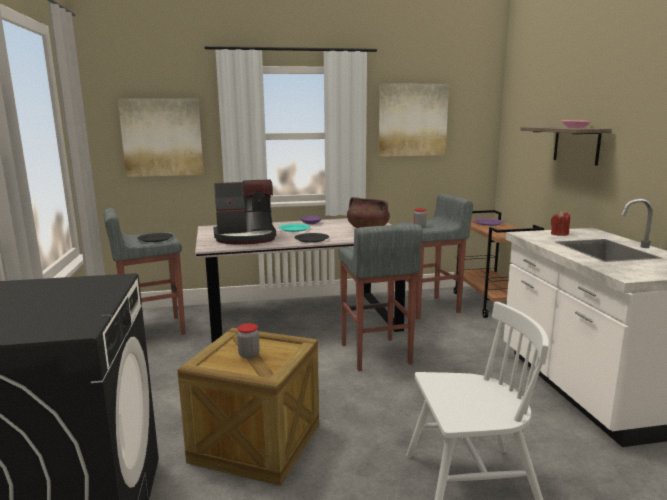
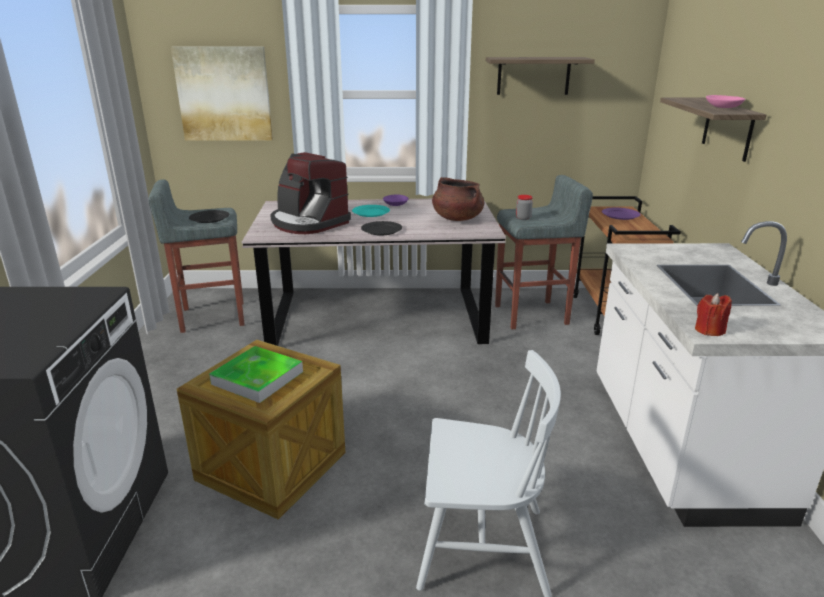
camera: 10 degrees right, 10 degrees up
coffee machine [213,179,276,244] -> coffee machine turned 45 degrees clockwise [270,152,351,234]
jar [237,323,260,359] -> tray [209,346,303,403]
grey stool [338,224,423,371] -> none
picture [379,83,449,157] -> shelf [486,57,595,95]
red candle [551,211,570,236] -> red candle moved to [695,293,732,336]

